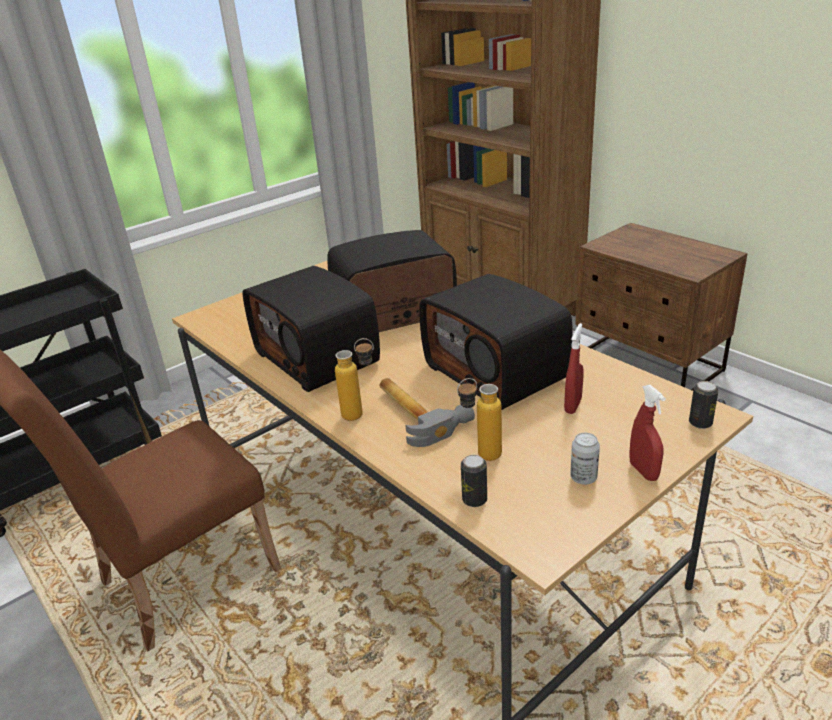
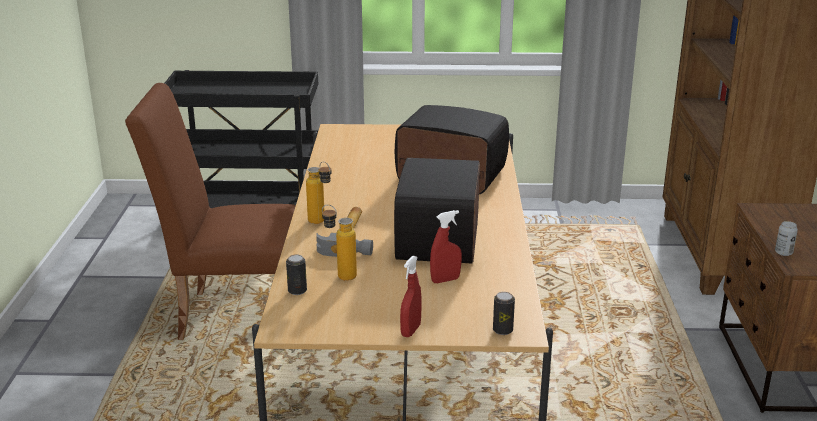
camera: 40 degrees right, 5 degrees down
radio [243,266,380,392] -> none
can [570,433,600,485] -> can moved to [775,221,798,256]

